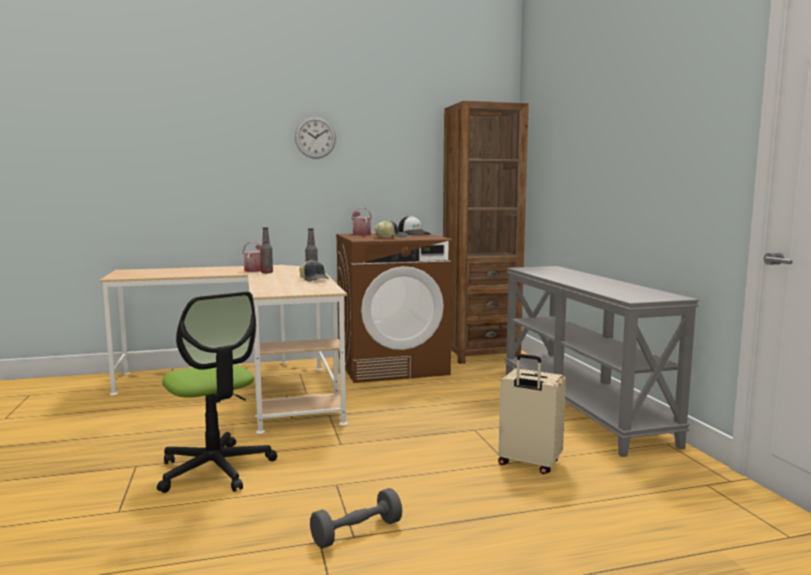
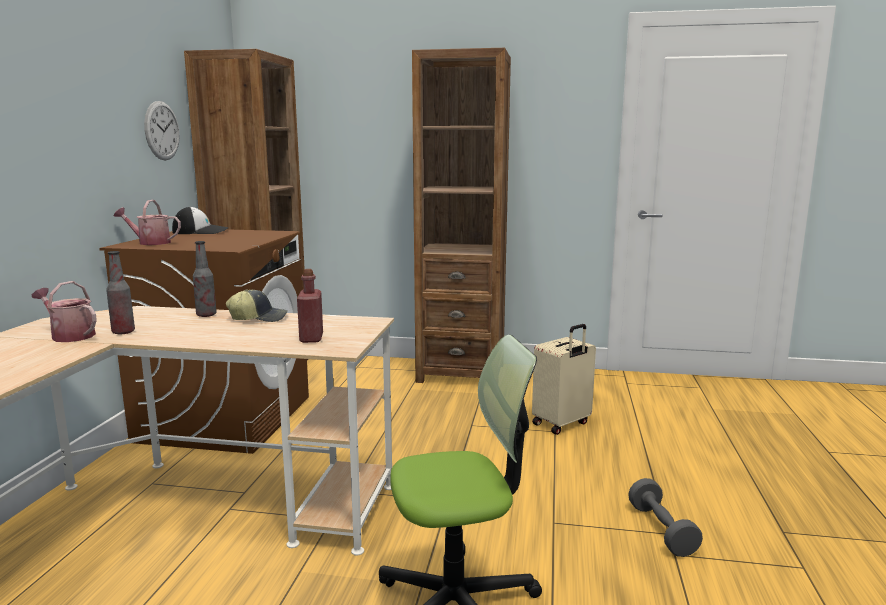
camera: 65 degrees left, 5 degrees up
wall clock [295,117,336,159] -> wall clock moved to [144,101,180,161]
cap [374,220,408,237] -> none
grey console table [505,266,699,457] -> brown bookcase [412,48,511,383]
none -> red bottle [297,269,323,343]

